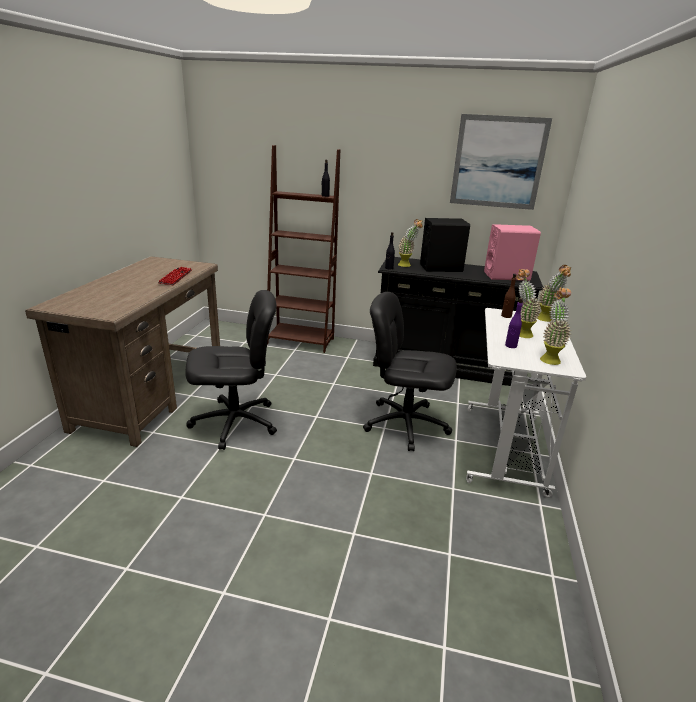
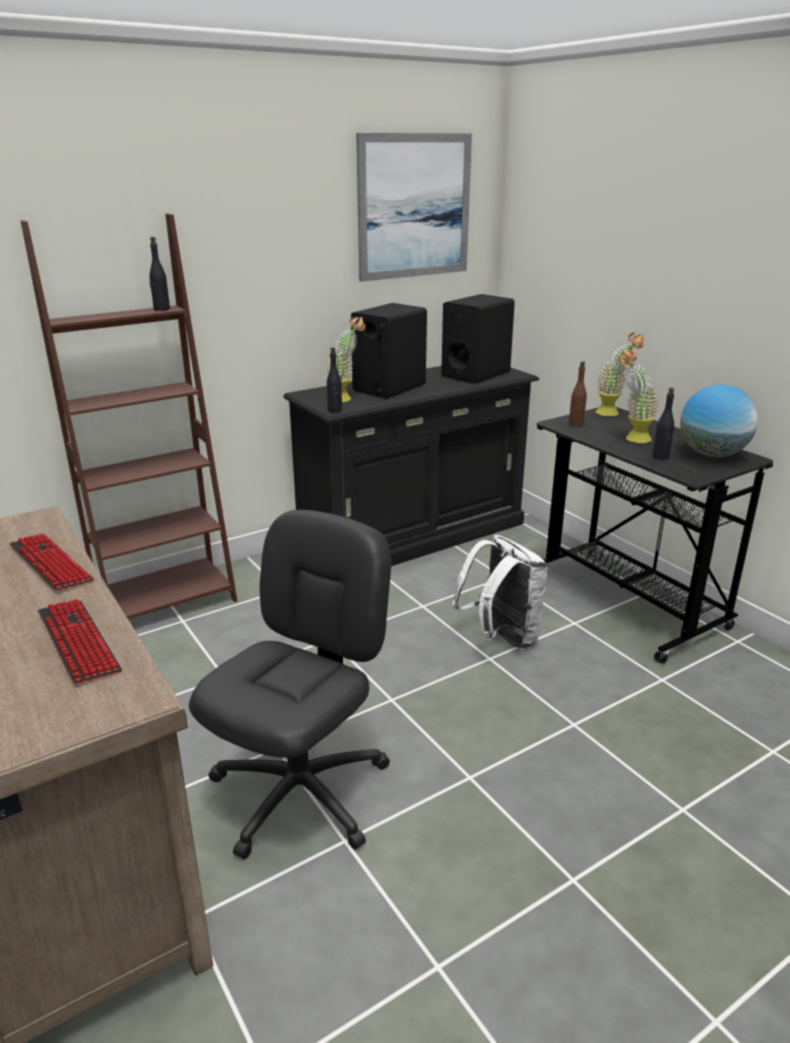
camera: 45 degrees left, 0 degrees up
black office chair [363,292,457,451] -> white backpack [452,535,548,649]
white desk [466,308,586,498] -> black desk [536,407,773,663]
pink speaker [484,224,541,281] -> black speaker [441,294,515,384]
purple bottle [505,298,523,348] -> black bottle [652,387,674,460]
potted plant [540,287,571,365] -> globe [680,385,758,457]
none -> keyboard [38,599,122,684]

